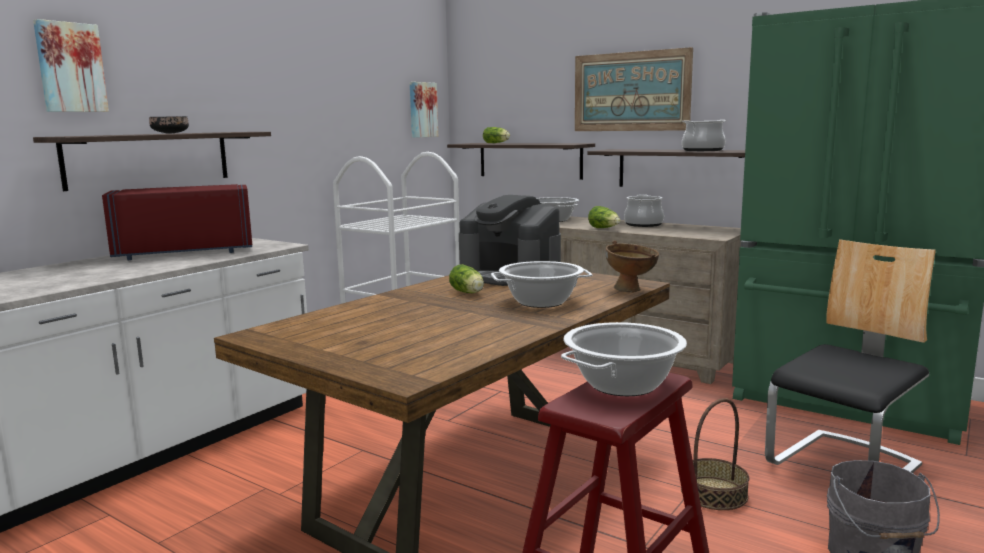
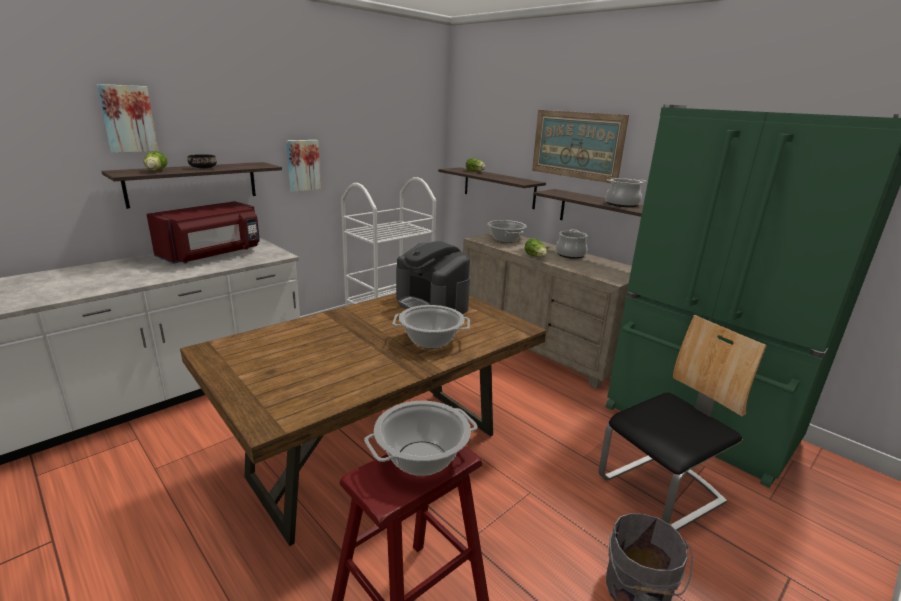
camera: 10 degrees right, 10 degrees up
red microwave [102,184,252,260] -> red microwave turned 135 degrees clockwise [146,201,260,264]
picture [410,82,438,138] -> picture moved to [286,140,321,192]
lettuce [449,264,484,293] -> lettuce moved to [144,151,168,171]
brown bowl [605,241,659,292] -> none
basket [681,398,749,510] -> none

